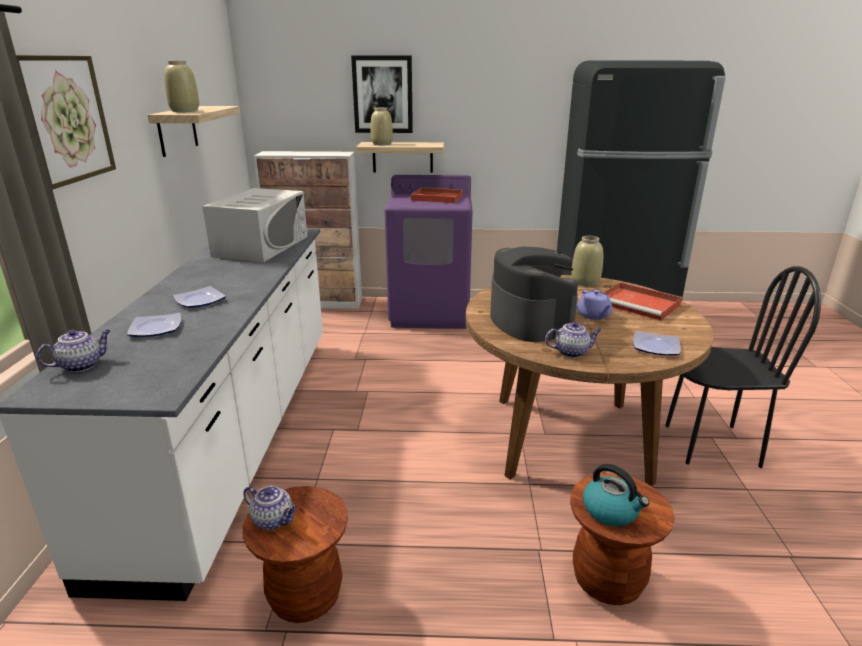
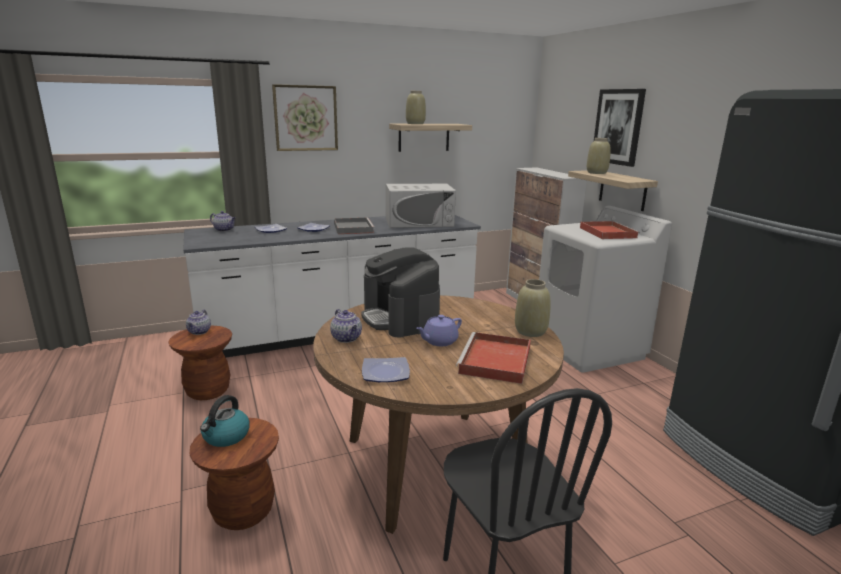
camera: 65 degrees right, 5 degrees down
purple washing machine [385,175,473,329] -> white washing machine [539,206,672,373]
coffee machine [490,247,578,342] -> coffee machine turned 105 degrees clockwise [361,247,440,338]
none -> grey tray [334,217,375,234]

